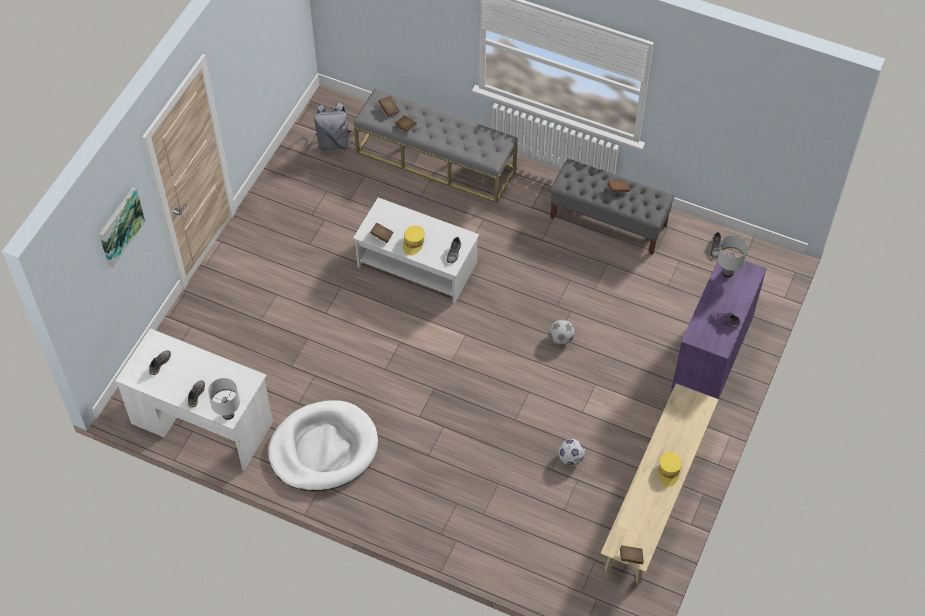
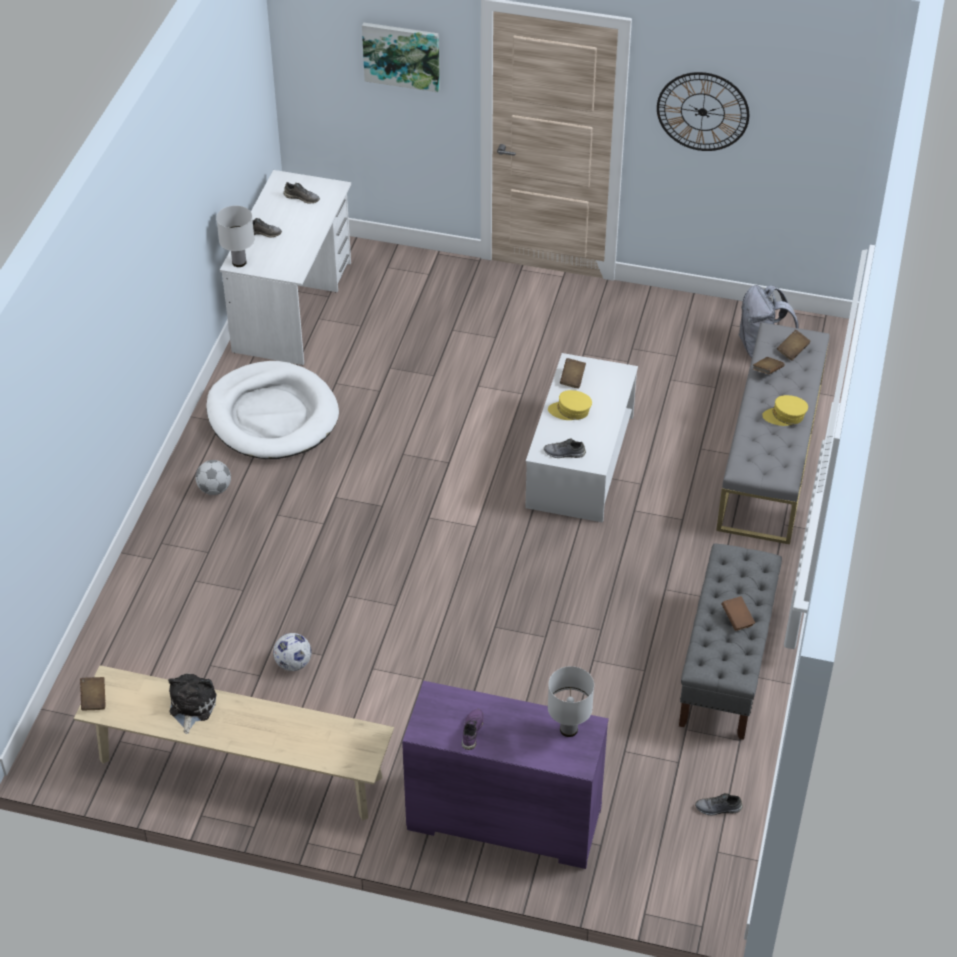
camera: 80 degrees right, 10 degrees down
football [549,320,575,345] -> football moved to [196,460,231,495]
yellow cap [658,452,682,487] -> yellow cap moved to [762,395,808,426]
none -> plush toy [168,673,216,734]
none -> wall clock [657,72,749,151]

